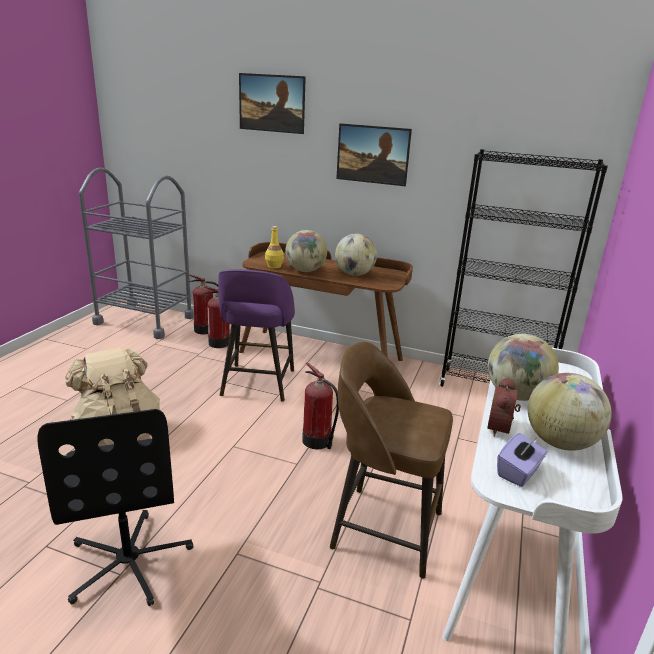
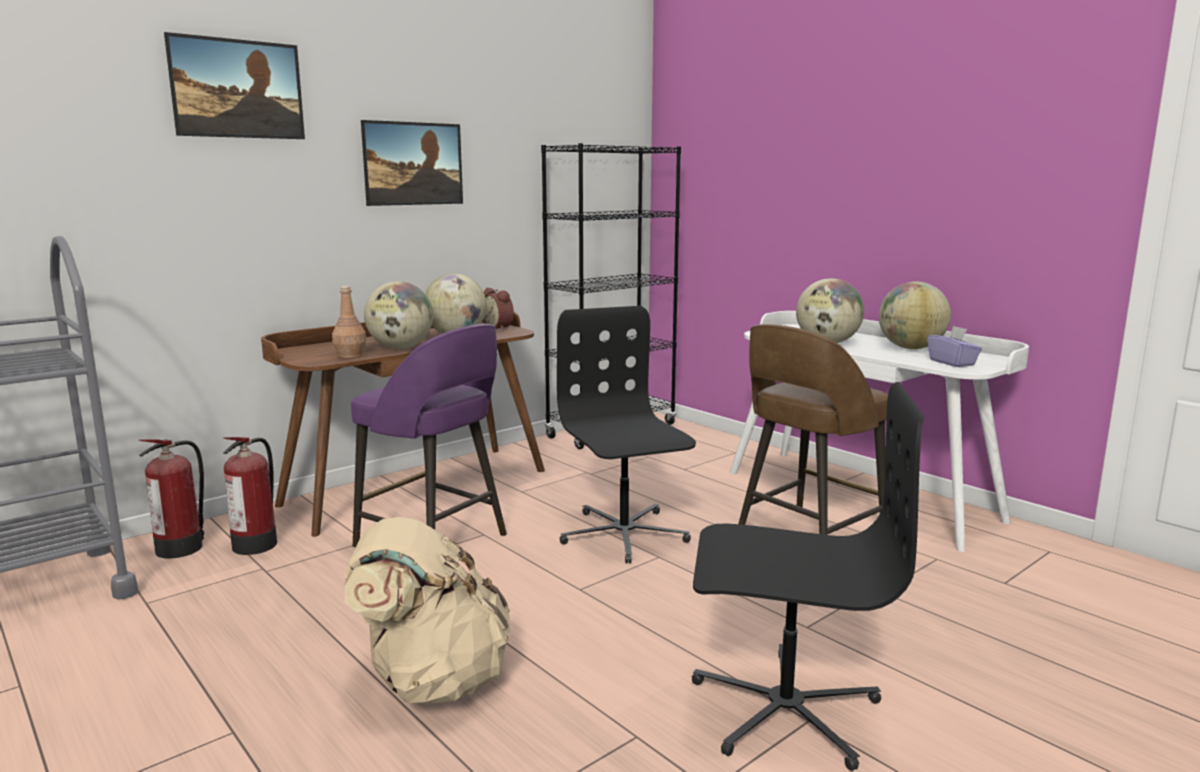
camera: 60 degrees left, 10 degrees down
yellow bottle [265,226,284,269] -> brown bottle [332,286,366,358]
fire extinguisher [302,362,339,449] -> black office chair [557,306,696,564]
alarm clock [487,377,521,437] -> alarm clock moved to [483,288,514,330]

